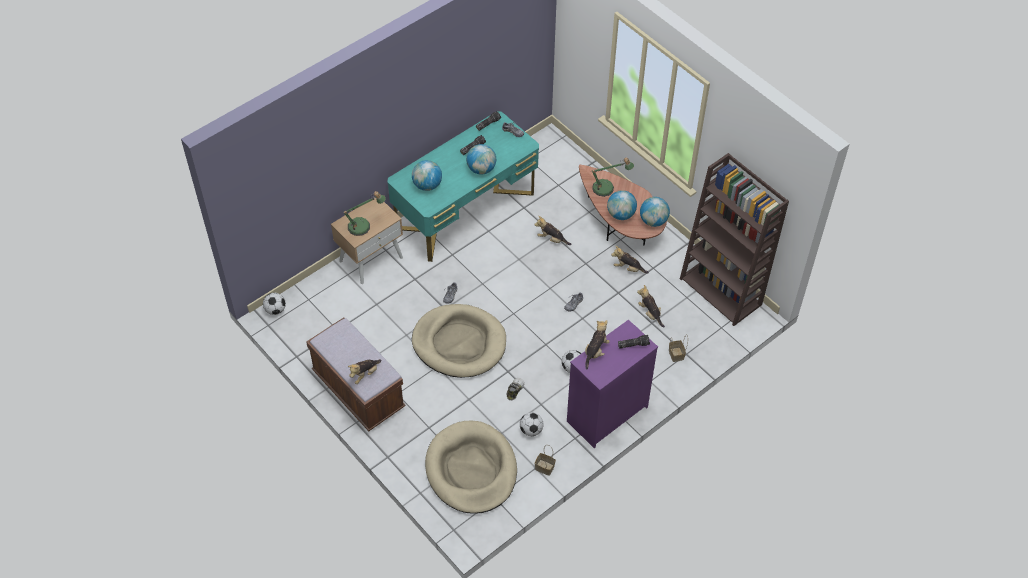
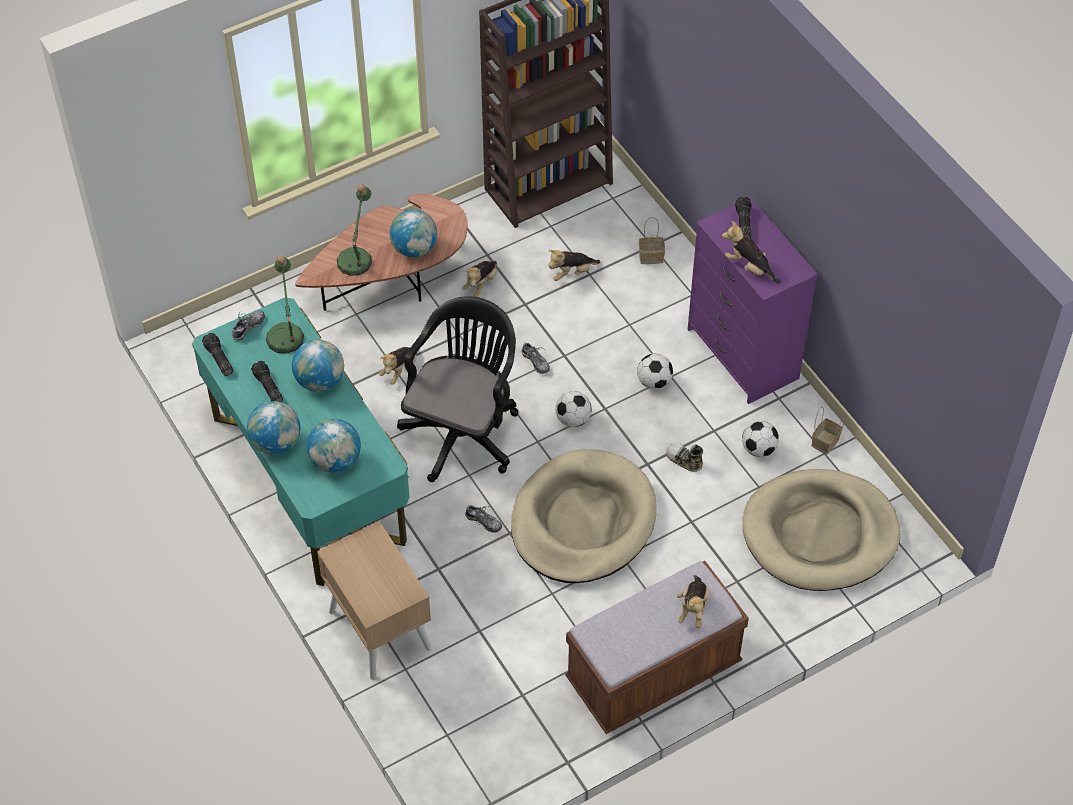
camera: 80 degrees left, 0 degrees up
football [263,293,286,315] -> football moved to [555,391,592,427]
table lamp [342,191,386,236] -> table lamp moved to [266,255,304,354]
plush toy [348,359,381,384] -> plush toy turned 45 degrees clockwise [677,575,709,628]
globe [640,197,670,227] -> globe moved to [247,401,300,455]
none -> black office chair [397,296,519,482]

